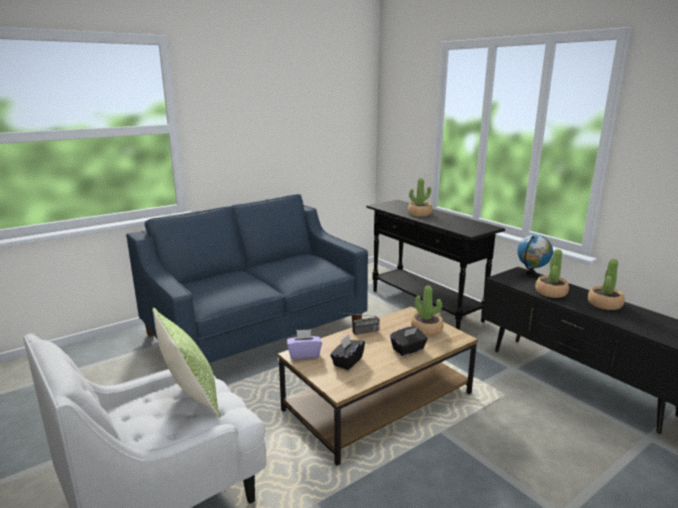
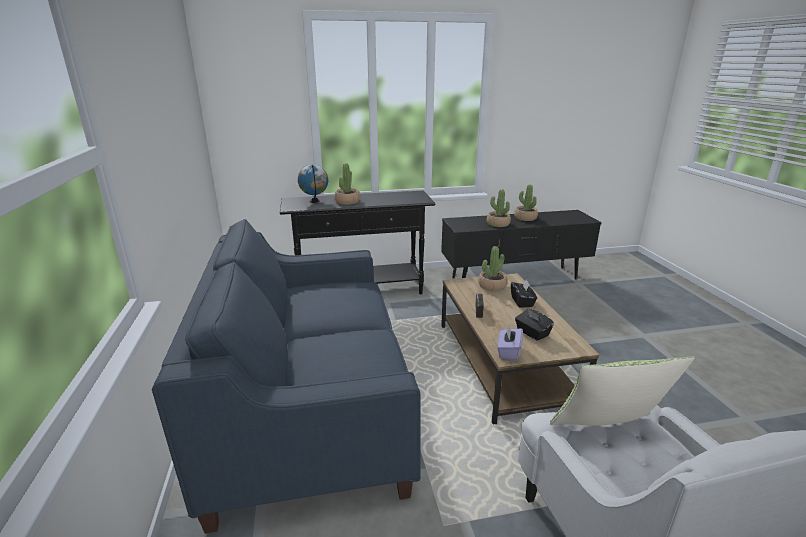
camera: 65 degrees left, 5 degrees up
globe [517,235,553,276] -> globe moved to [298,165,328,203]

